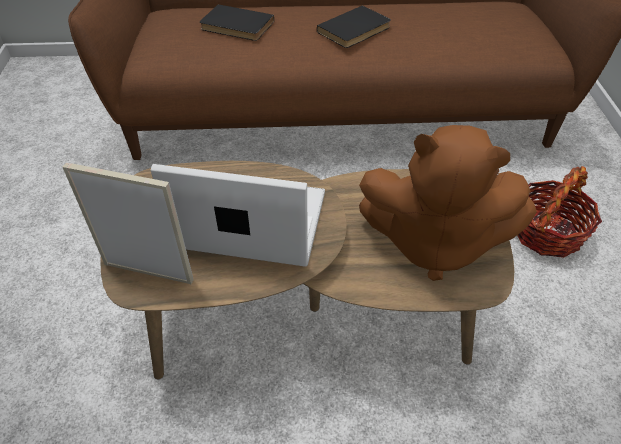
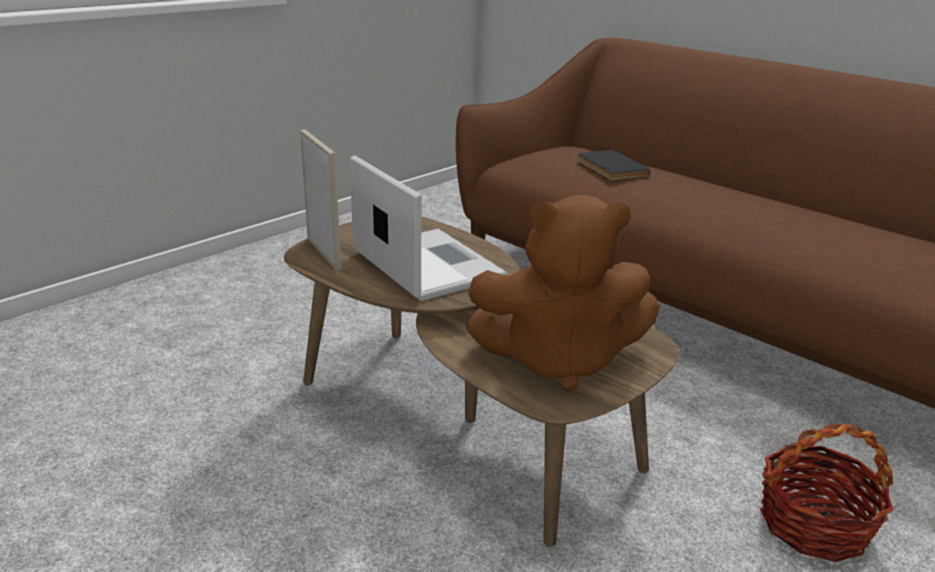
camera: 45 degrees right, 20 degrees down
black book [317,6,391,48] -> none
brown plush toy [359,125,537,281] -> brown plush toy turned 60 degrees counterclockwise [466,195,660,392]

